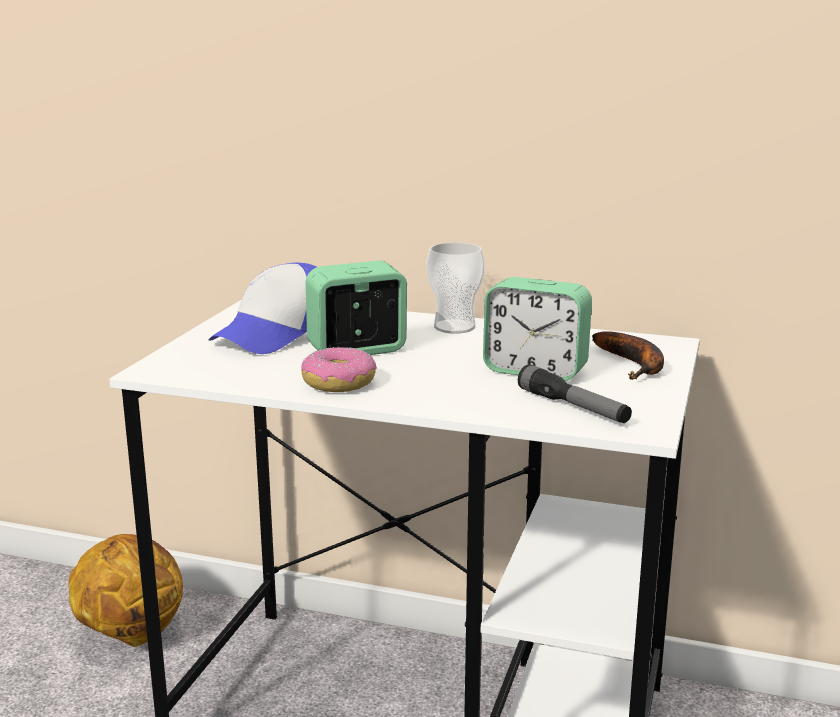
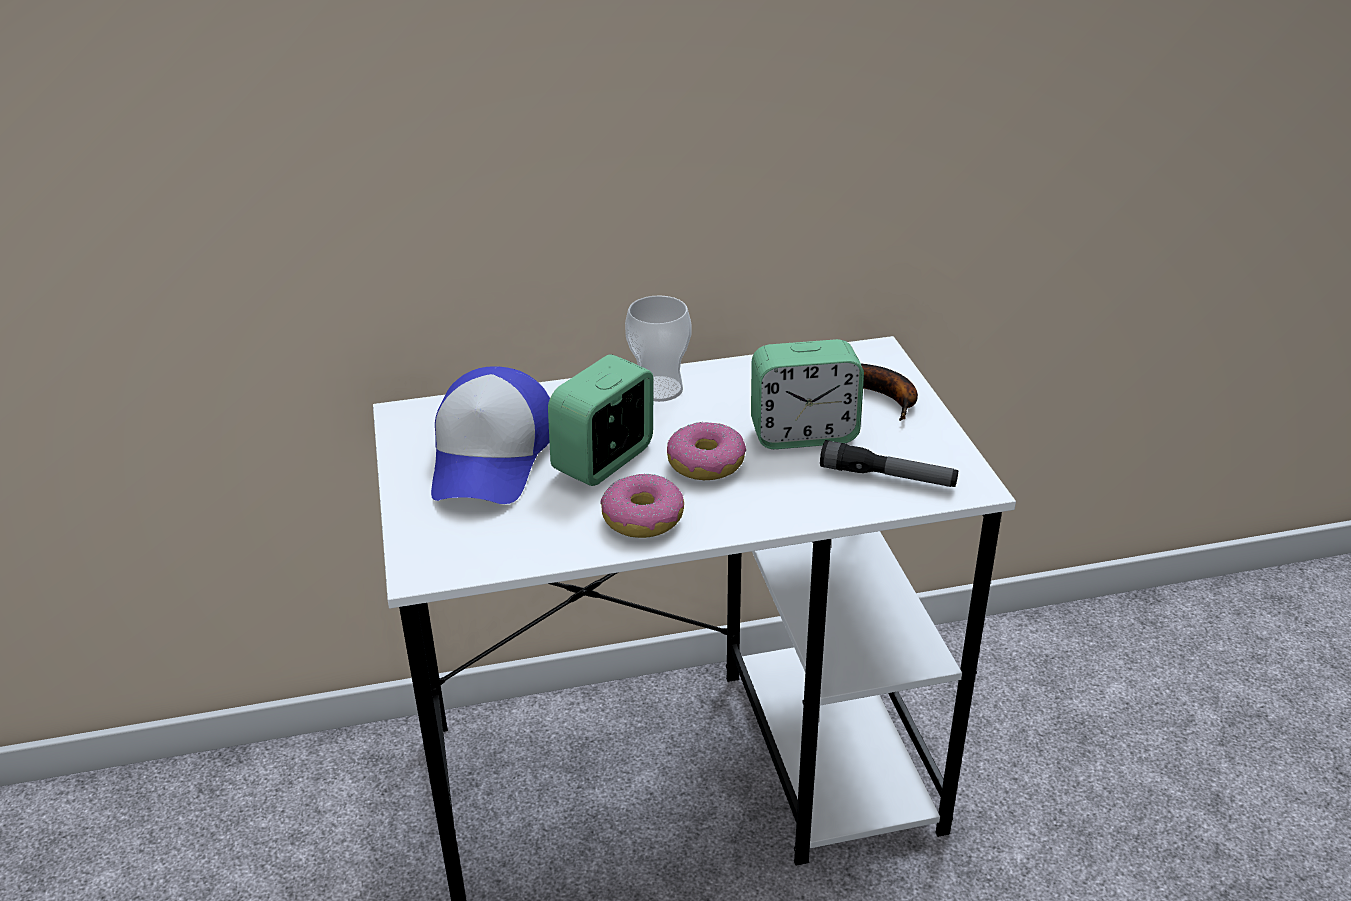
camera: 30 degrees left, 15 degrees up
basketball [69,534,183,647] -> none
none -> donut [667,422,746,480]

